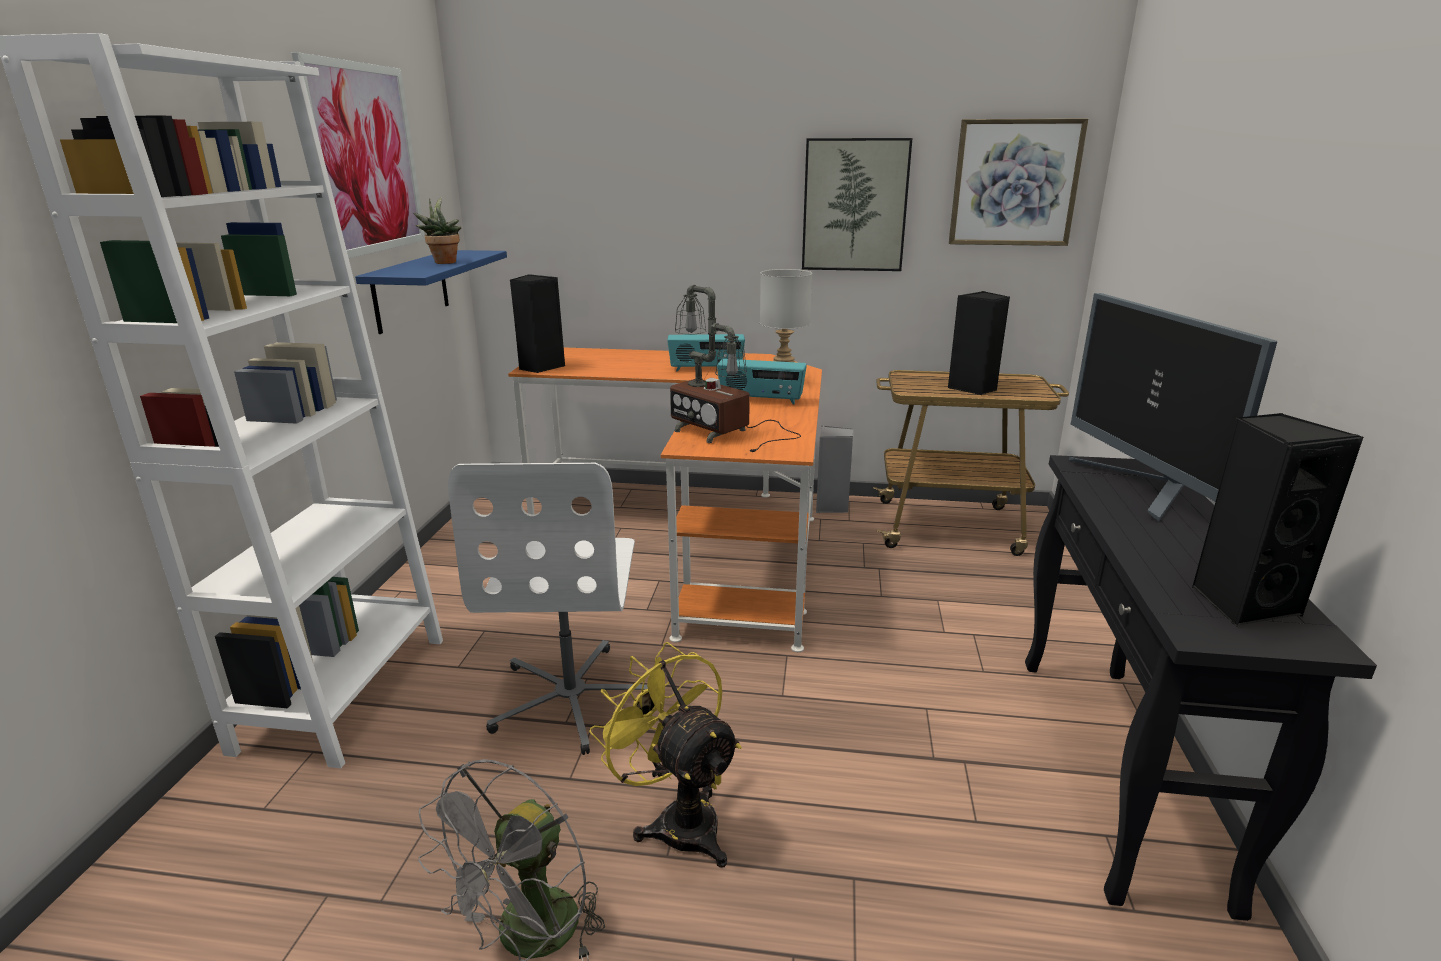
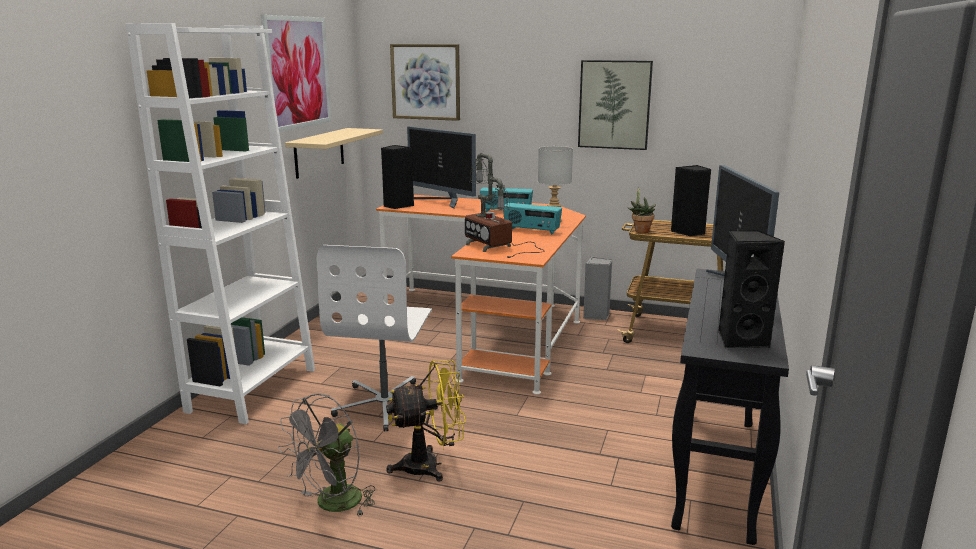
camera: 10 degrees right, 5 degrees down
blue shelf [355,250,507,334] -> beige shelf [285,128,383,179]
potted plant [413,197,461,264] -> potted plant moved to [627,187,656,233]
yellow fan [589,642,742,868] -> yellow fan turned 105 degrees clockwise [386,360,466,481]
picture [949,118,1088,246] -> picture moved to [390,44,460,121]
none -> monitor [407,126,476,209]

